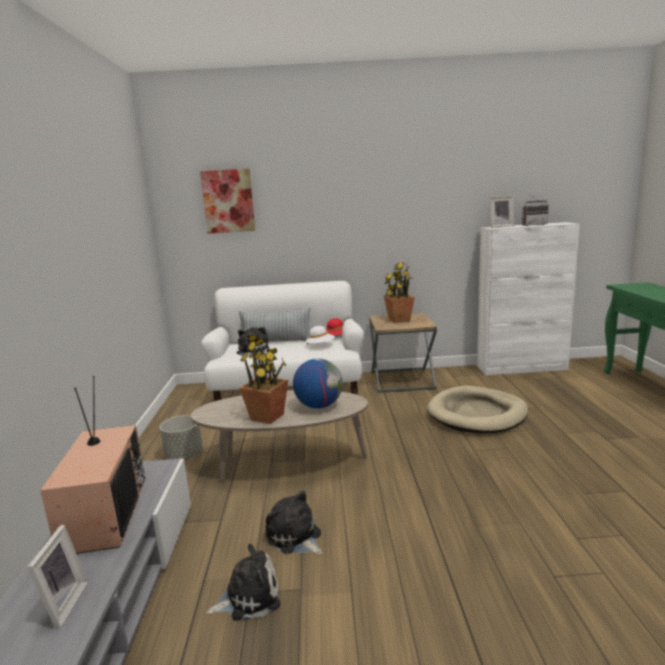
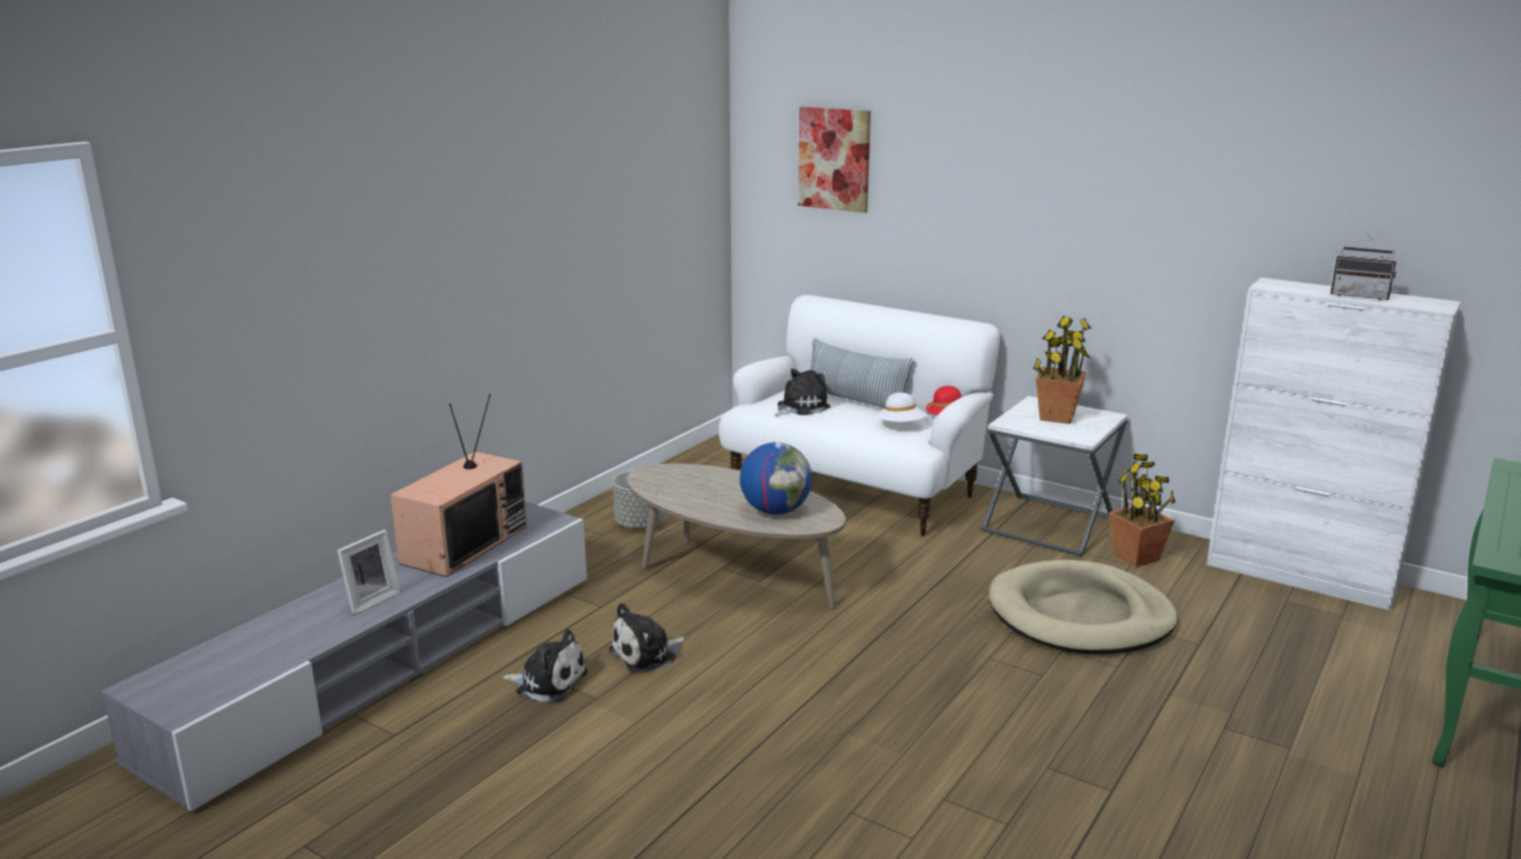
camera: 35 degrees right, 5 degrees up
potted plant [239,335,288,424] -> potted plant moved to [1109,454,1176,567]
plush toy [265,490,322,554] -> plush toy turned 120 degrees counterclockwise [609,602,685,672]
brown side table [369,312,437,393] -> white side table [981,396,1128,557]
picture frame [490,196,514,228] -> none

